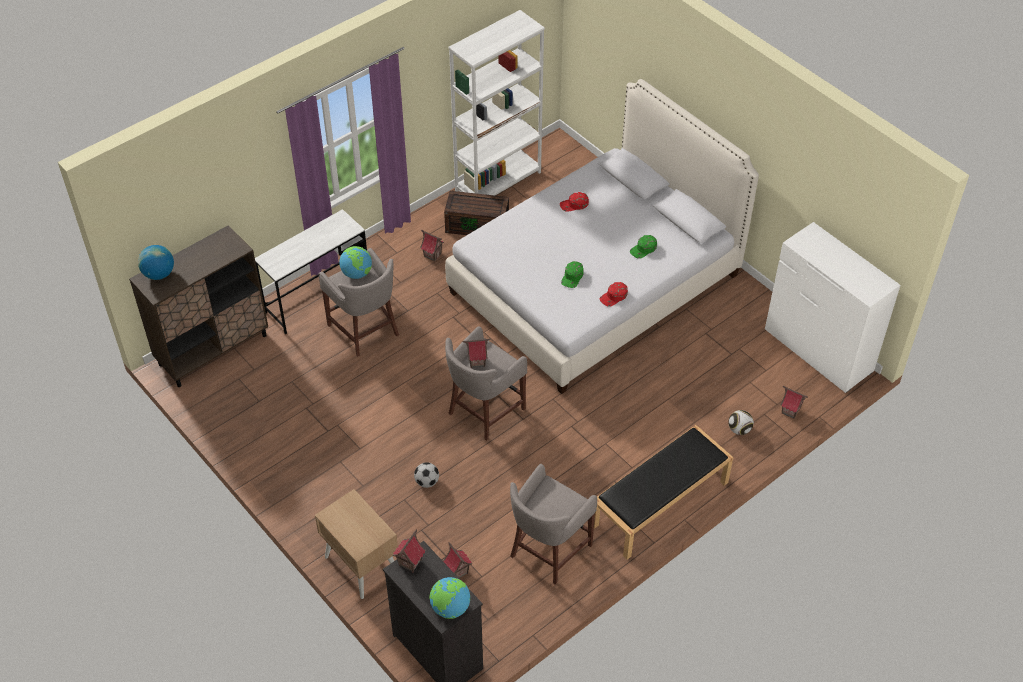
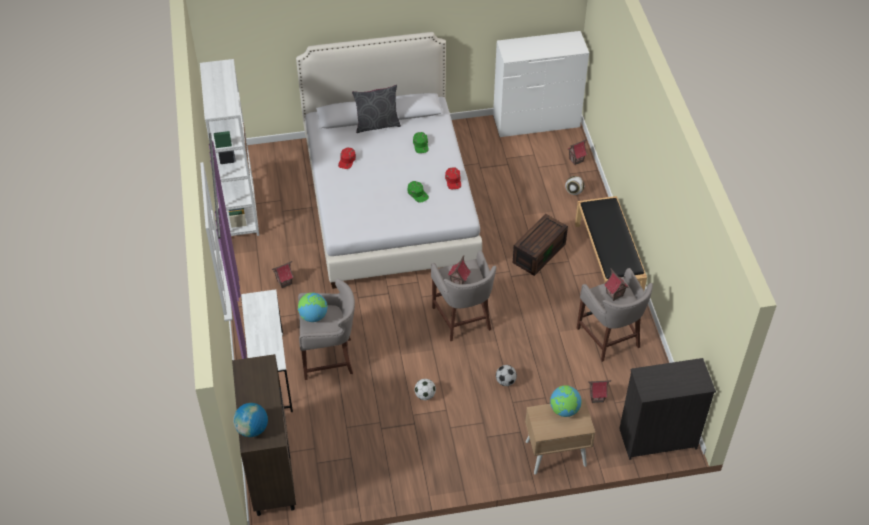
camera: 60 degrees left, 0 degrees up
toy house [393,529,426,572] -> toy house moved to [605,269,628,301]
globe [429,577,470,619] -> globe moved to [550,385,581,417]
brown storage box [444,191,509,235] -> brown storage box moved to [513,214,568,276]
none -> grey pillow [352,85,401,133]
none -> football [414,379,436,400]

